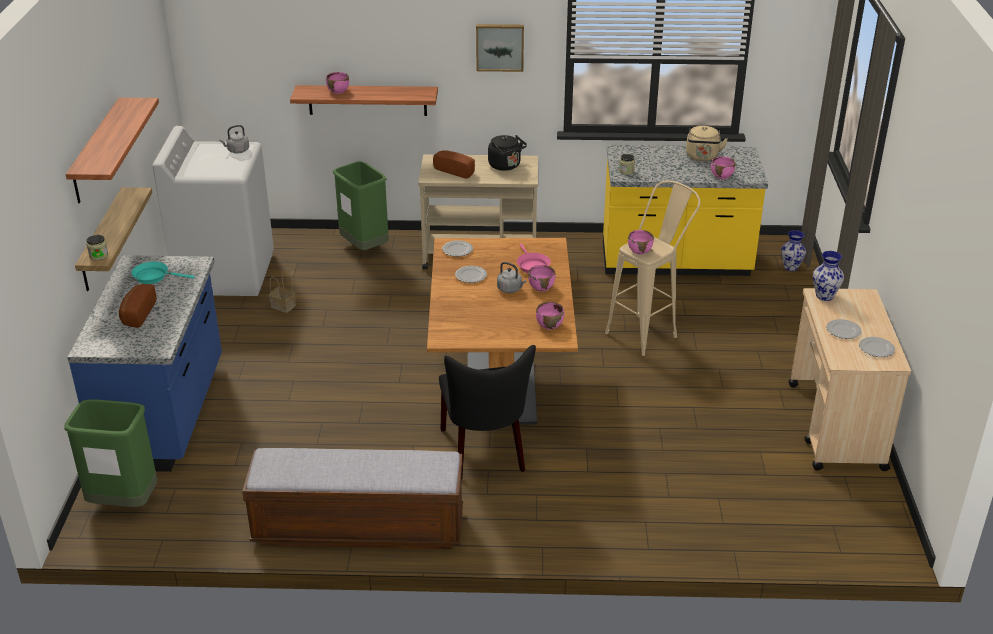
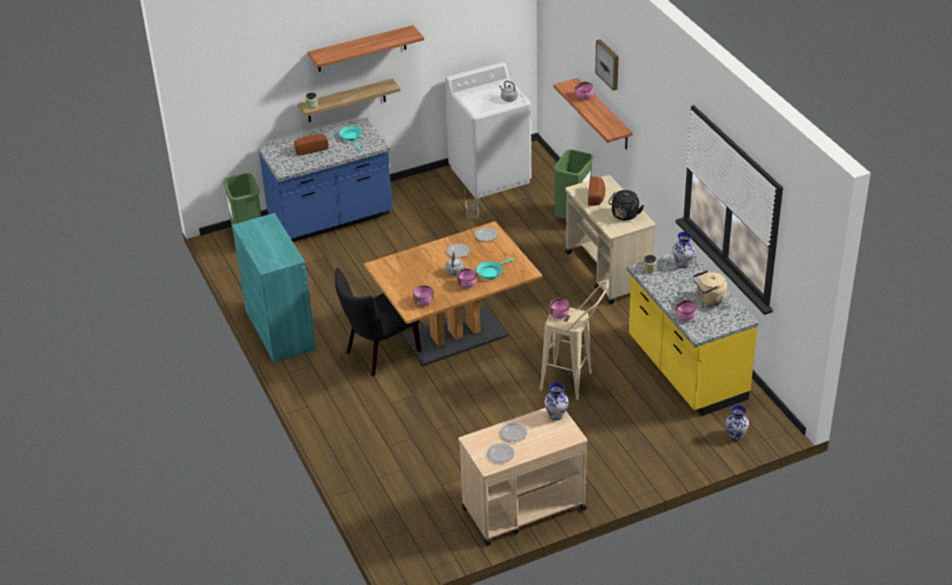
camera: 65 degrees right, 5 degrees up
bench [242,448,463,549] -> turquoise cabinet [232,213,316,363]
picture [476,24,524,72] -> picture moved to [595,39,619,91]
pink frying pan [517,244,551,273] -> turquoise frying pan [477,258,514,280]
none -> vase [673,232,695,268]

